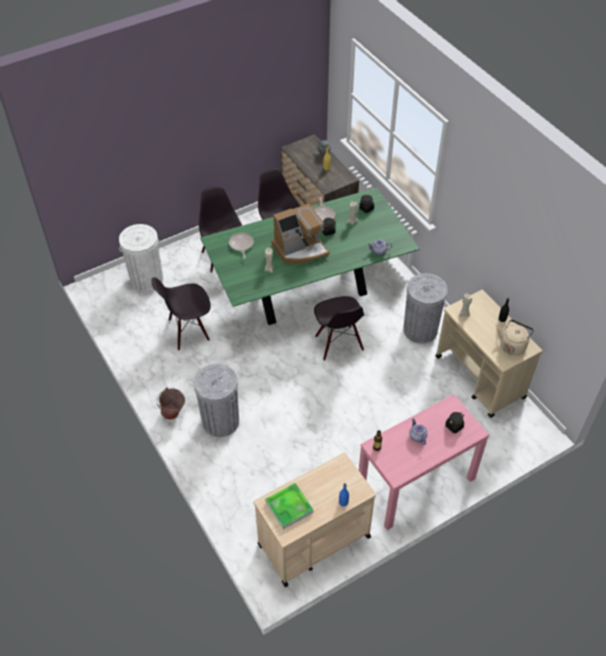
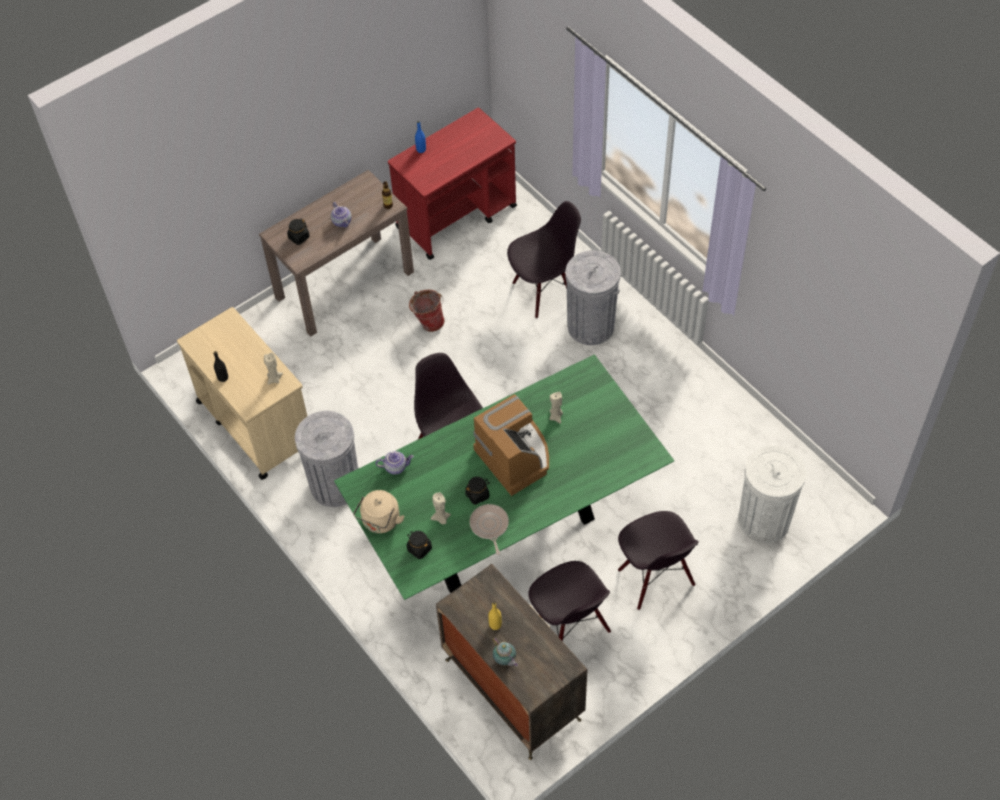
camera: 175 degrees right, 5 degrees up
black chair [152,277,211,351] -> black chair moved to [507,201,581,319]
bucket [157,388,185,419] -> bucket moved to [409,290,445,332]
frying pan [229,233,254,259] -> none
beige cart [253,452,376,587] -> red cart [388,108,517,260]
tray [265,483,313,530] -> none
coffee machine [272,203,330,264] -> coffee machine turned 90 degrees clockwise [473,394,549,496]
pink console table [359,394,489,530] -> brown console table [259,170,414,337]
beige kettle [497,319,534,355] -> beige kettle moved to [353,490,405,533]

